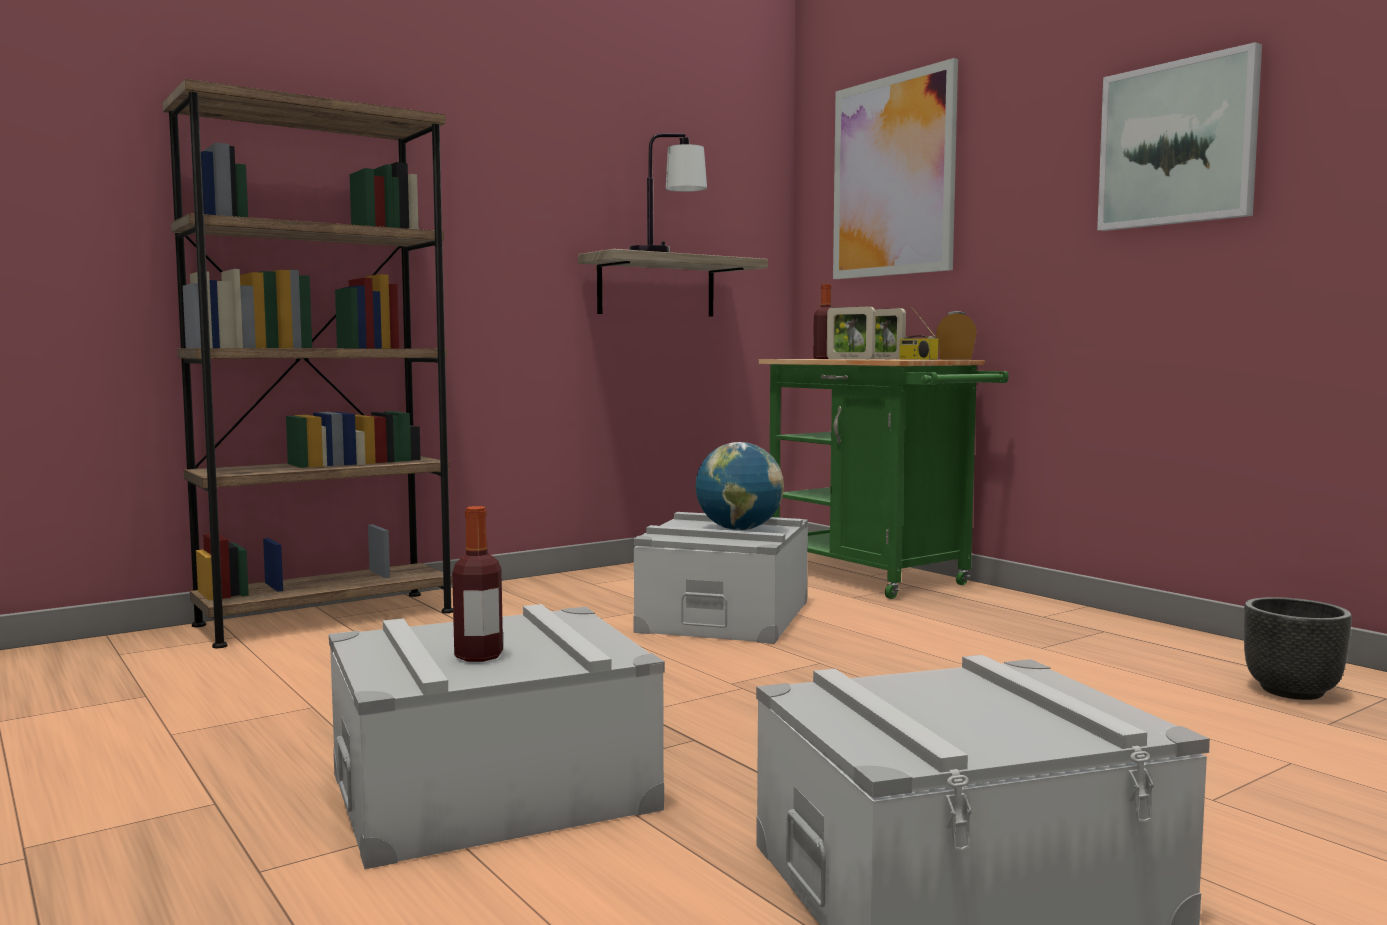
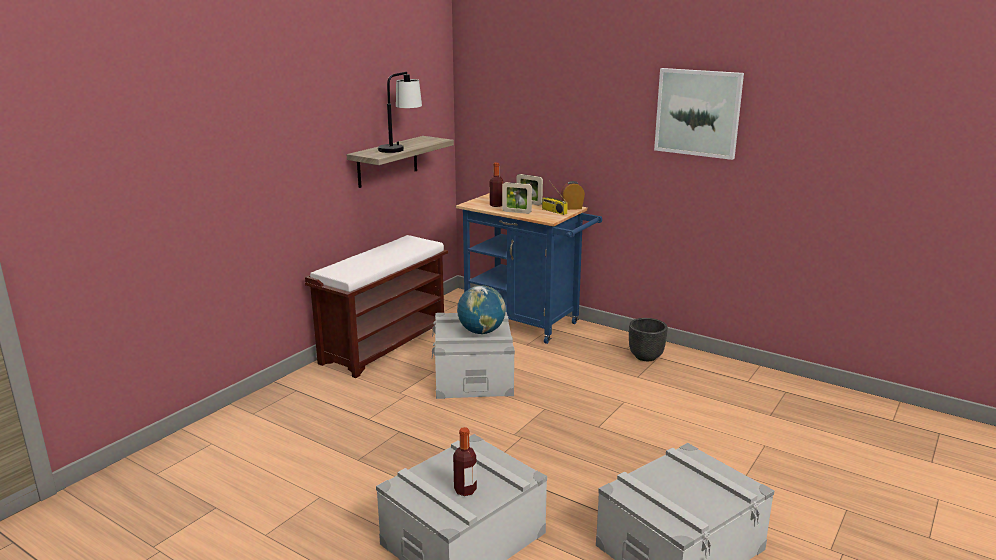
camera: 20 degrees left, 15 degrees up
brown bookcase [163,79,453,648] -> none
green cart [759,359,1009,599] -> blue cart [456,193,602,344]
picture [833,58,958,279] -> none
black planter [1244,597,1352,700] -> black planter moved to [629,318,668,361]
none -> brown bench [305,235,448,378]

